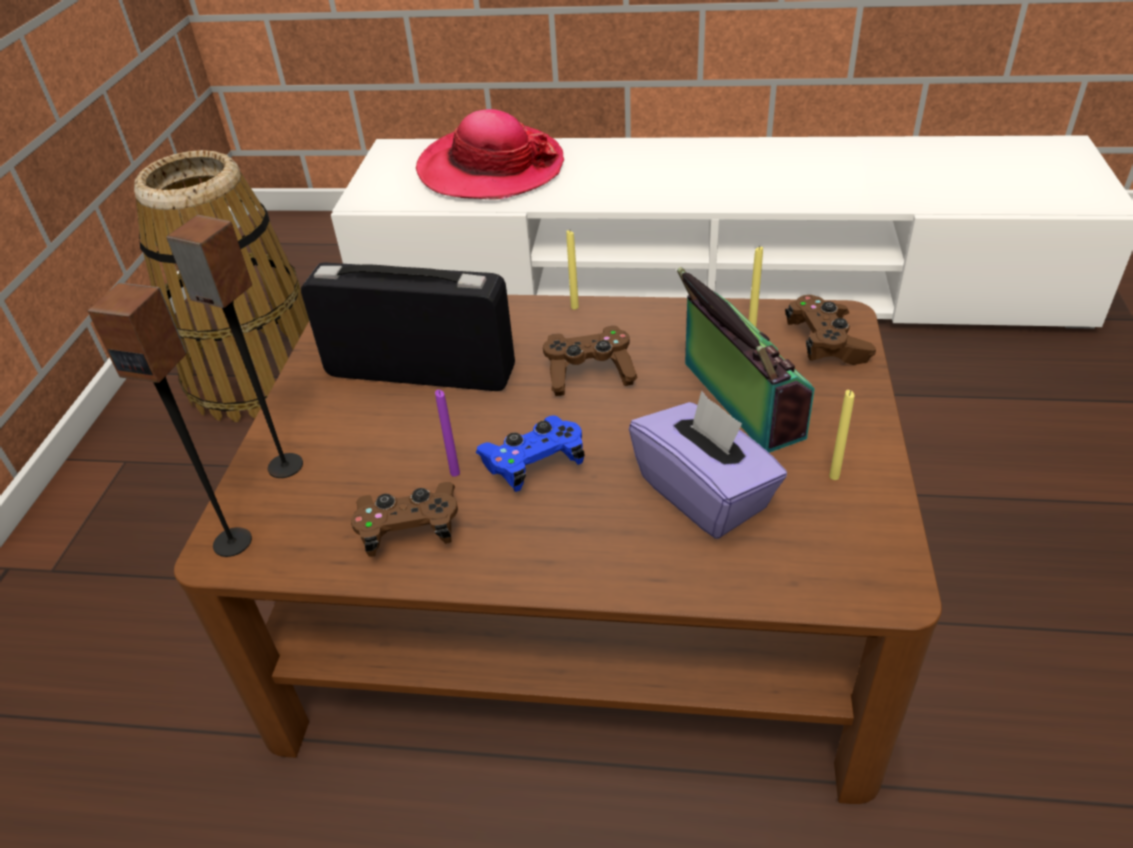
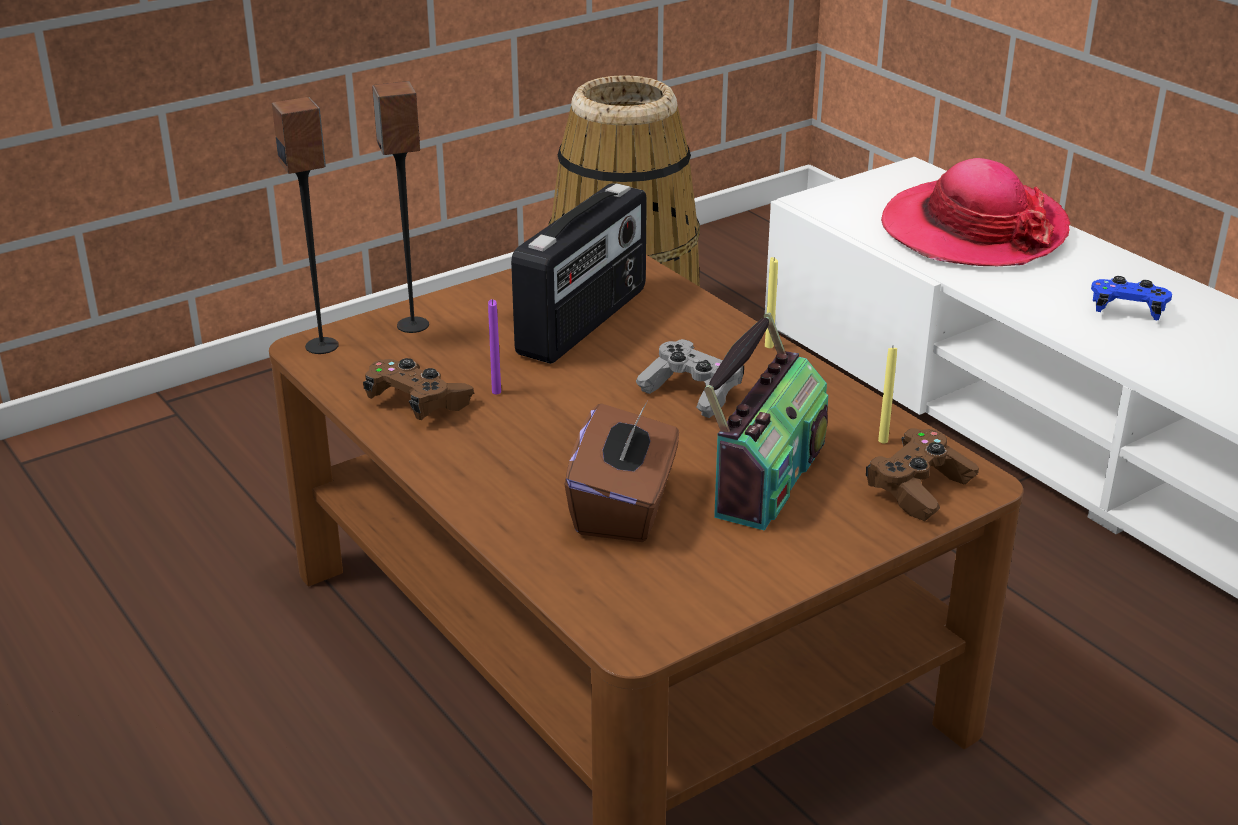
camera: 45 degrees right, 10 degrees down
radio [301,262,515,391] -> radio turned 60 degrees clockwise [511,183,647,364]
blue game controller [476,415,585,492] -> blue game controller moved to [1091,276,1172,320]
brown game controller [543,326,638,396] -> grey game controller [636,339,744,418]
purple tissue box [629,391,787,539] -> brown tissue box [564,401,679,542]
yellow candle [829,390,855,480] -> none

